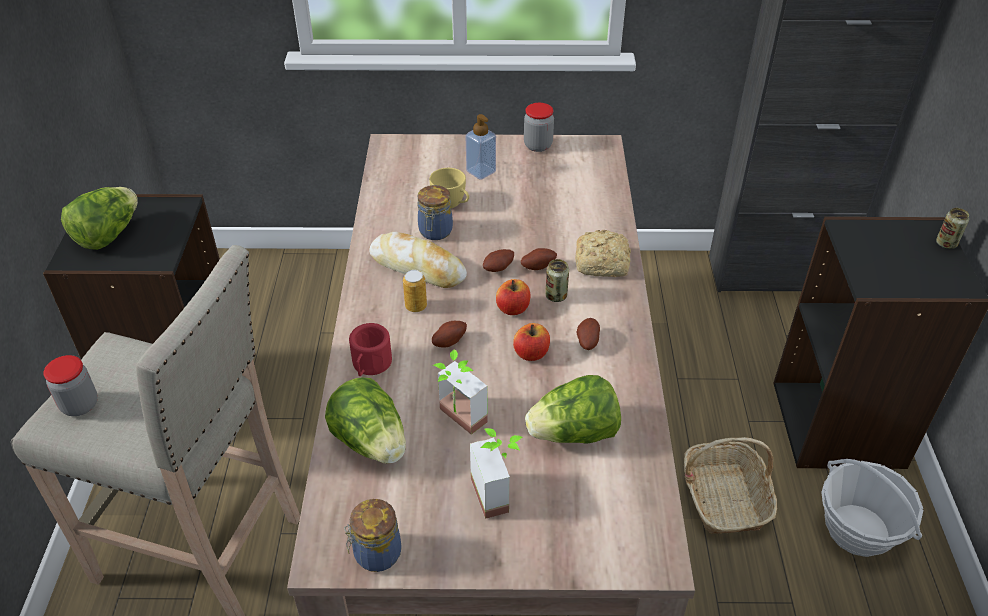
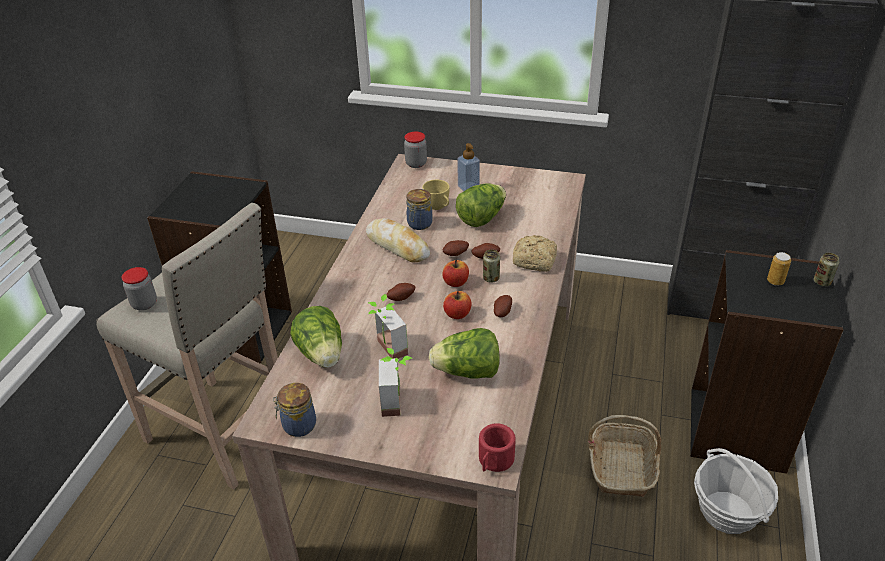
camera: 15 degrees right, 5 degrees down
lettuce [61,187,138,250] -> lettuce moved to [456,183,506,227]
red mug [349,323,392,376] -> red mug moved to [479,423,516,472]
can [403,270,427,312] -> can moved to [767,252,791,286]
jar [524,103,554,152] -> jar moved to [404,131,427,168]

